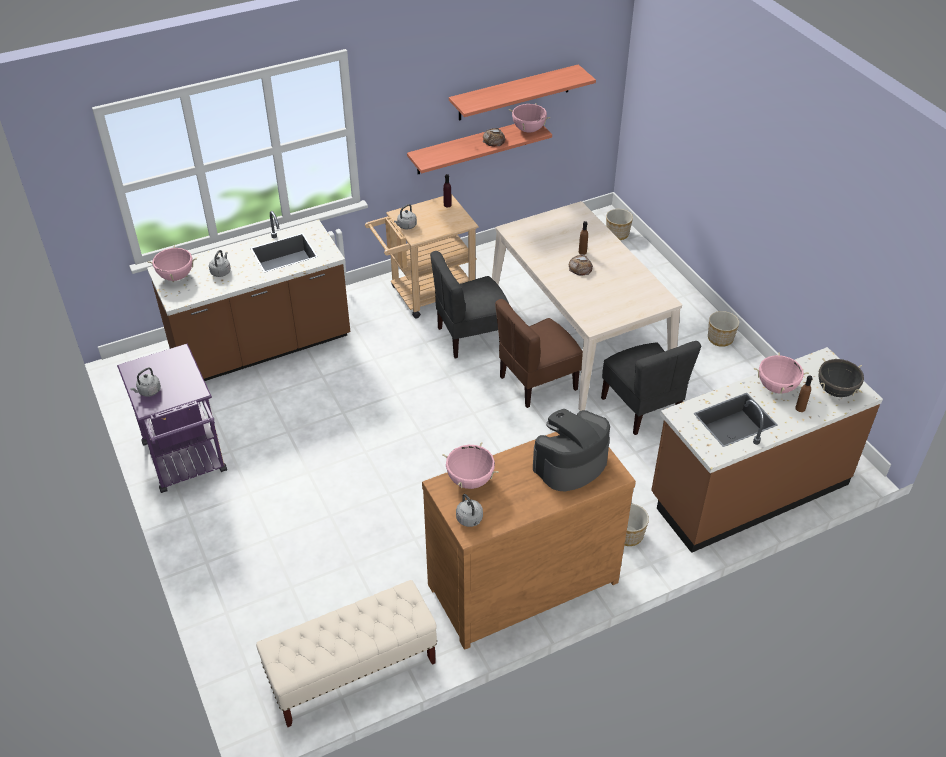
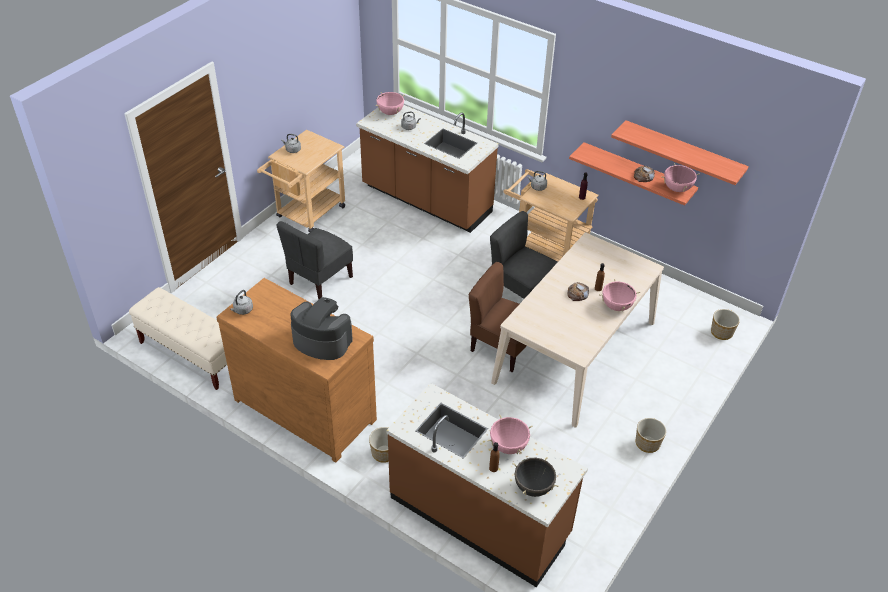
camera: 60 degrees right, 0 degrees up
purple cart [117,344,227,493] -> beige cart [257,130,345,232]
pink cooking pot [442,442,499,489] -> pink cooking pot moved to [599,279,640,311]
grey chair [601,341,701,435] -> grey chair moved to [276,221,353,300]

